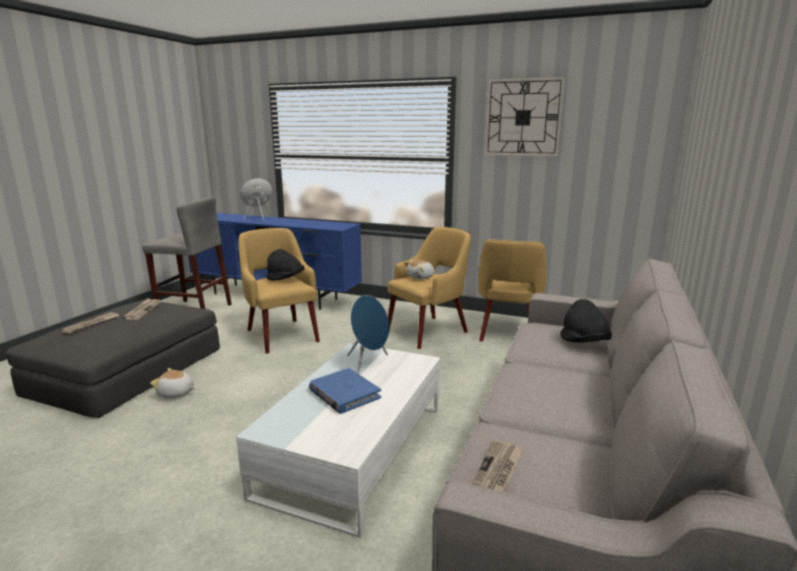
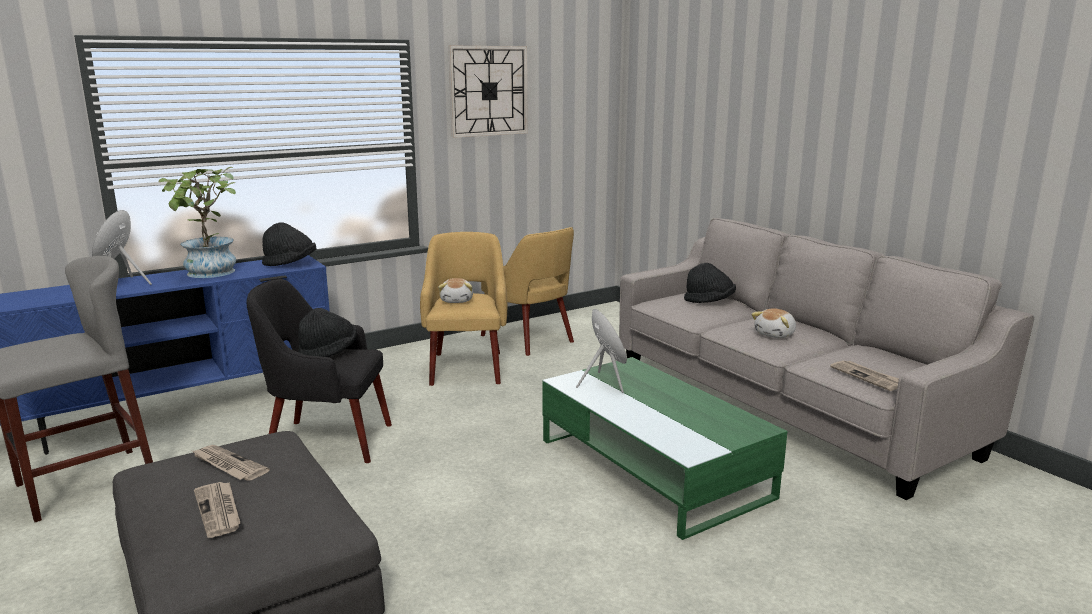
camera: 55 degrees left, 0 degrees up
plush toy [150,368,196,398] -> plush toy moved to [751,308,796,338]
white coffee table [236,343,440,538] -> green coffee table [542,357,788,540]
yellow armchair [238,228,320,354] -> black armchair [246,279,392,463]
blue book [309,368,381,414] -> none
none -> potted plant [159,167,236,278]
none -> black hat [262,222,317,266]

